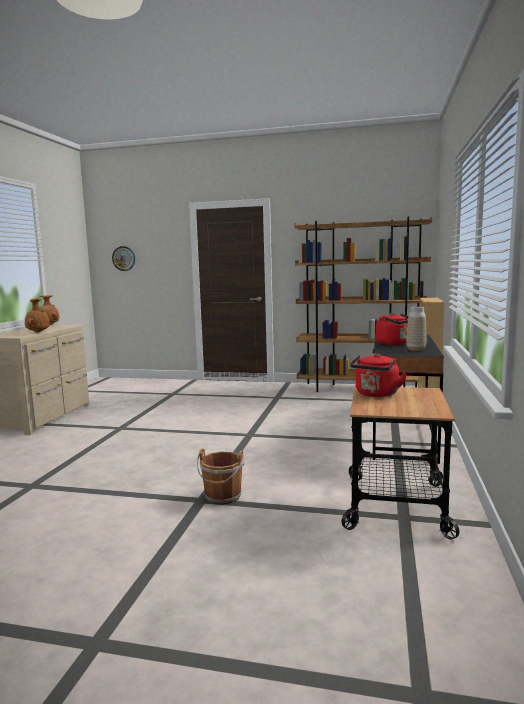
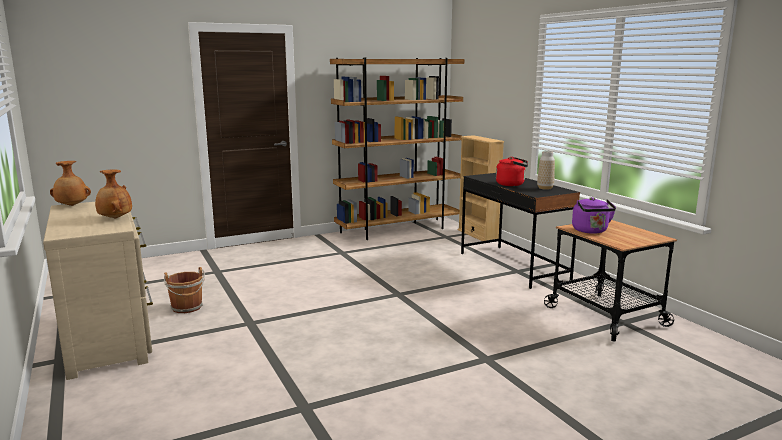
camera: 40 degrees left, 5 degrees up
wall clock [112,246,135,271] -> none
brown bucket [197,449,245,505] -> brown bucket moved to [164,267,205,313]
red kettle [350,353,407,397] -> purple kettle [572,197,616,234]

